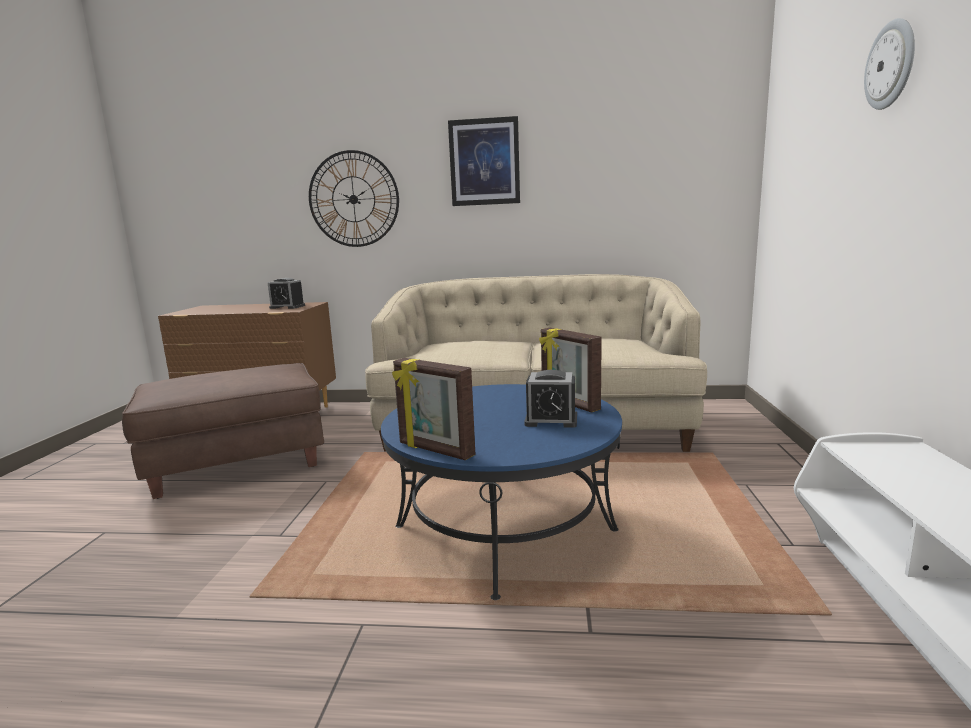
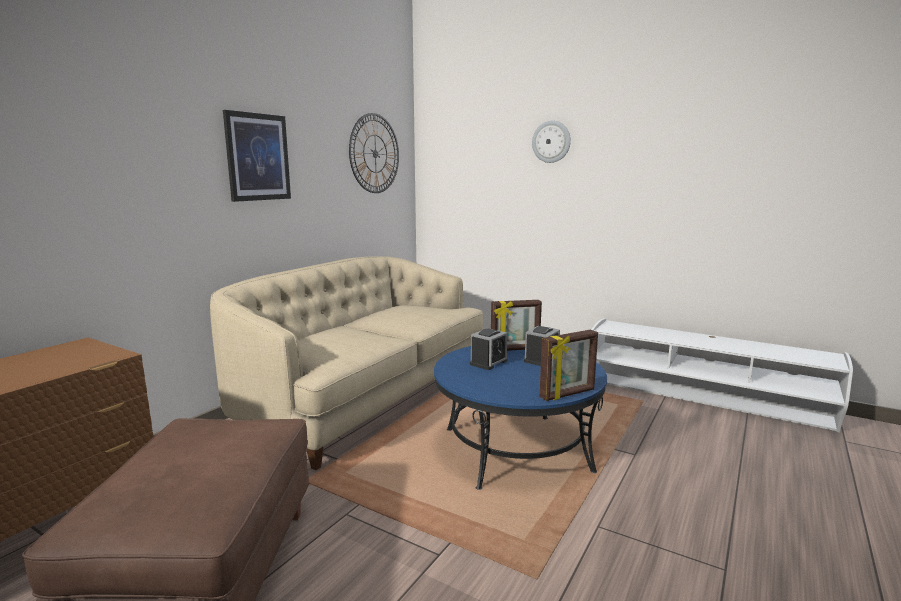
camera: 65 degrees left, 0 degrees up
alarm clock [267,278,305,309] -> alarm clock moved to [470,328,508,370]
wall clock [309,150,399,247] -> wall clock moved to [349,113,399,193]

